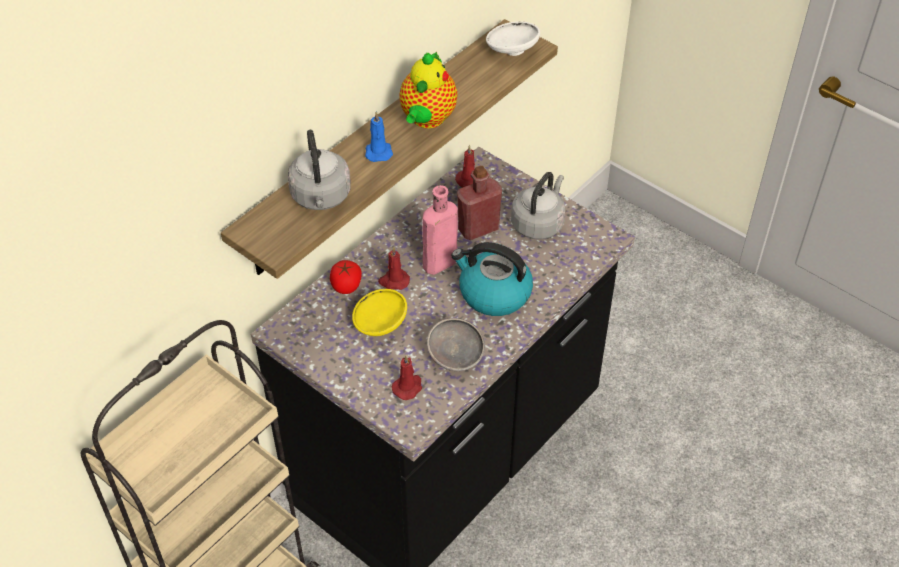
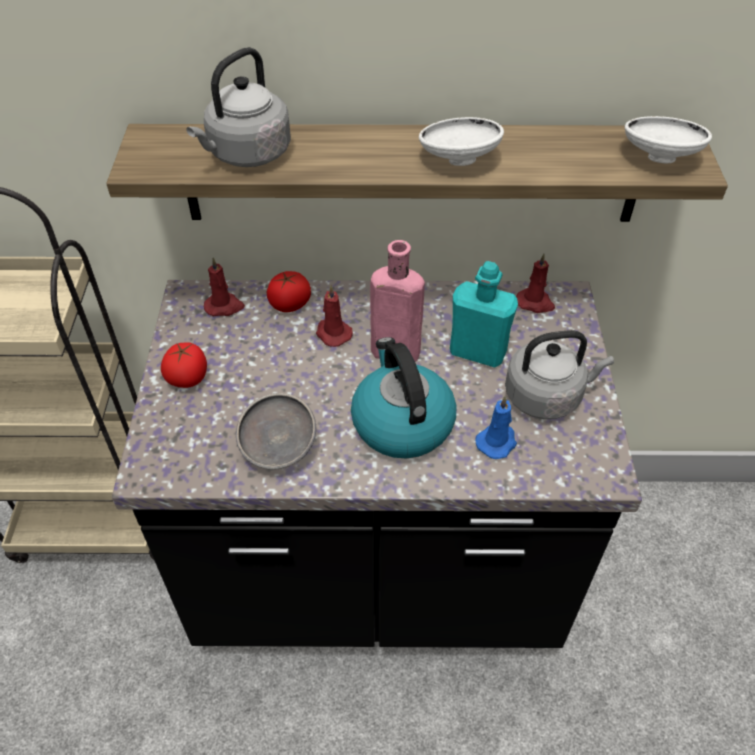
camera: 50 degrees right, 0 degrees up
yellow bowl [352,289,407,336] -> none
blue candle [365,111,393,162] -> blue candle moved to [475,395,517,459]
red candle [392,355,422,400] -> red candle moved to [204,257,245,316]
teapot [399,51,457,128] -> white bowl [419,117,504,166]
red bottle [457,166,502,240] -> turquoise bottle [450,261,518,368]
none -> tomato [161,342,207,388]

